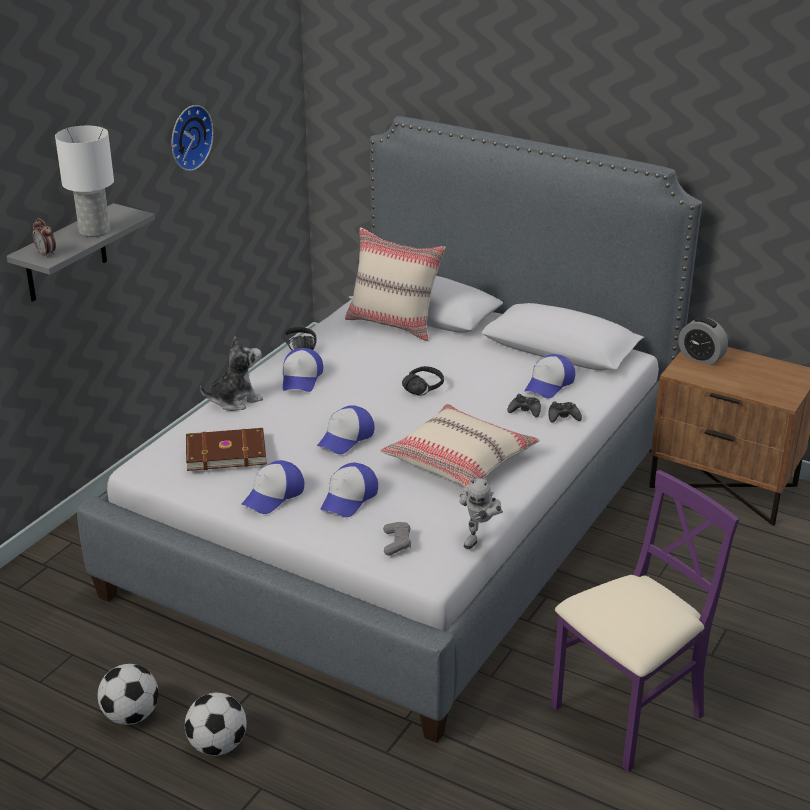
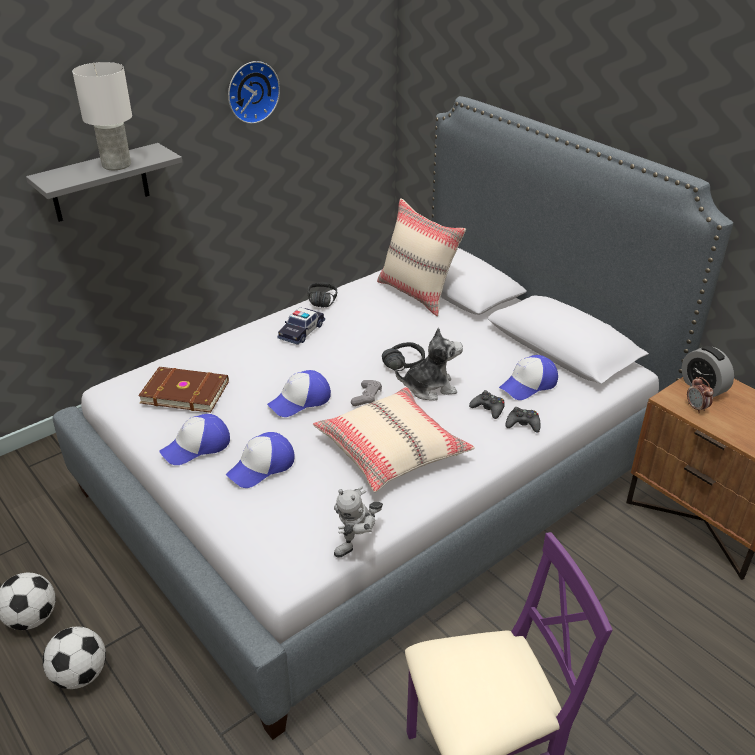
camera: 20 degrees right, 5 degrees up
alarm clock [33,218,56,258] -> alarm clock moved to [687,377,714,413]
plush toy [200,337,263,411] -> plush toy moved to [395,327,463,400]
cap [283,348,323,392] -> toy car [277,307,325,345]
grey game controller [383,522,411,555] -> grey game controller moved to [351,380,382,406]

